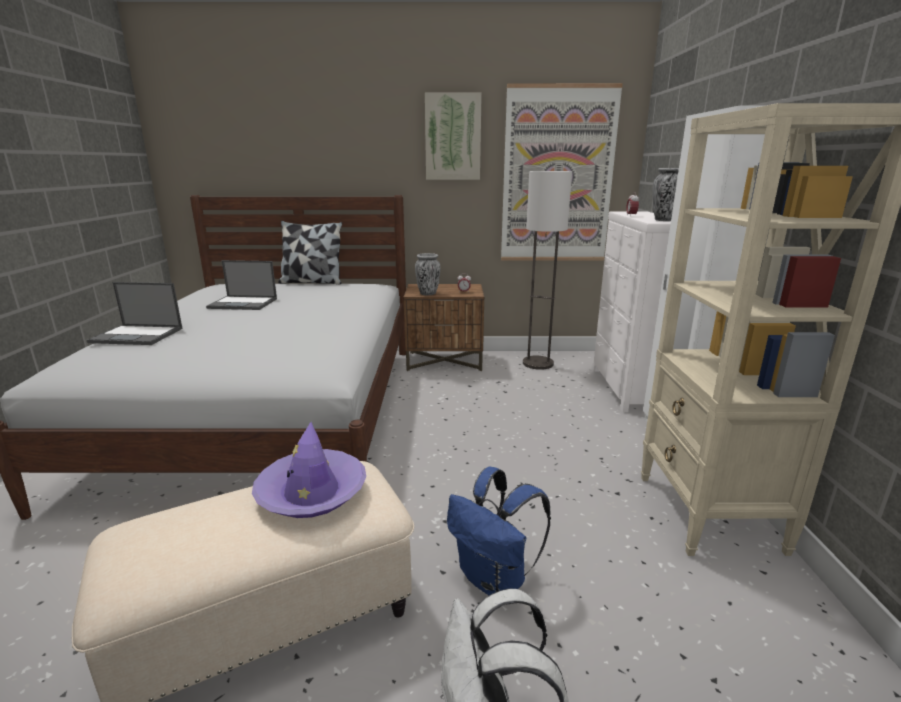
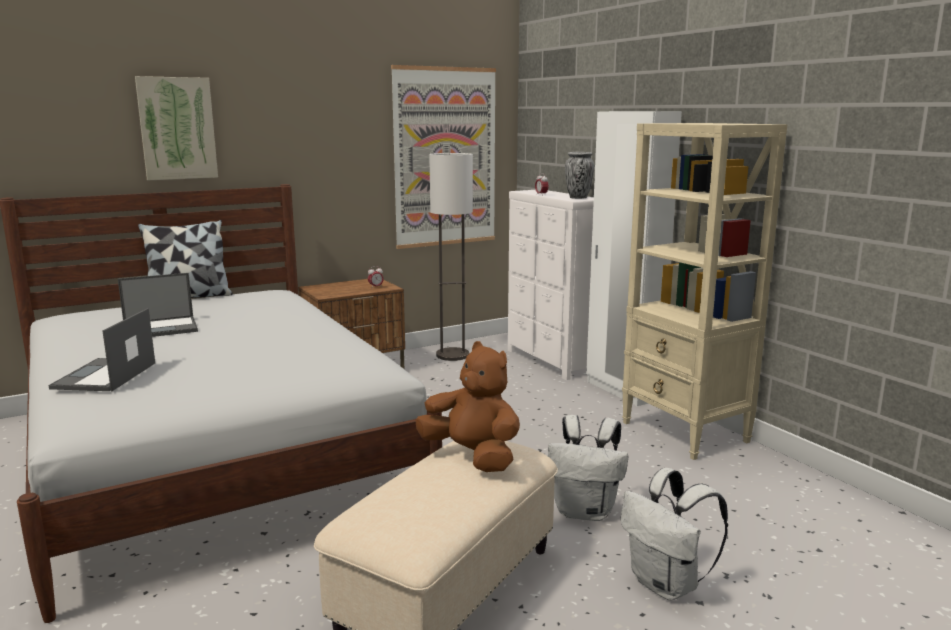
camera: 30 degrees left, 5 degrees down
laptop [87,282,183,345] -> laptop turned 120 degrees clockwise [48,308,155,391]
purple hat [252,422,366,518] -> brown plush toy [416,341,520,472]
vase [415,253,441,295] -> none
picture [425,92,482,180] -> picture moved to [135,76,218,180]
blue backpack [447,467,551,595] -> white backpack [548,415,628,521]

